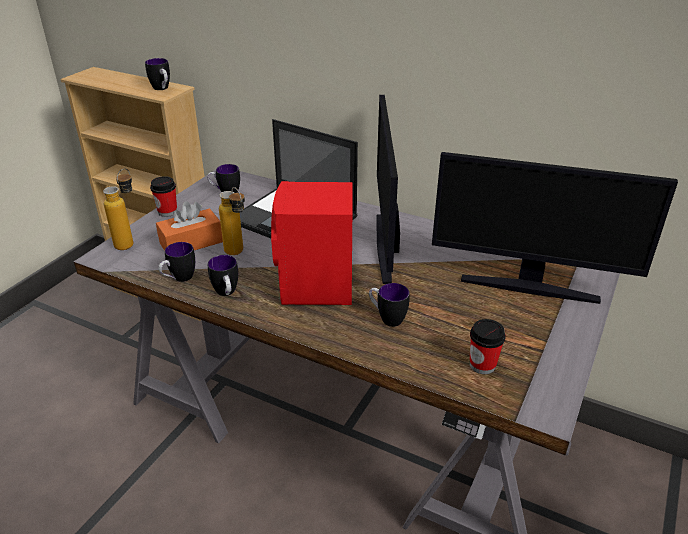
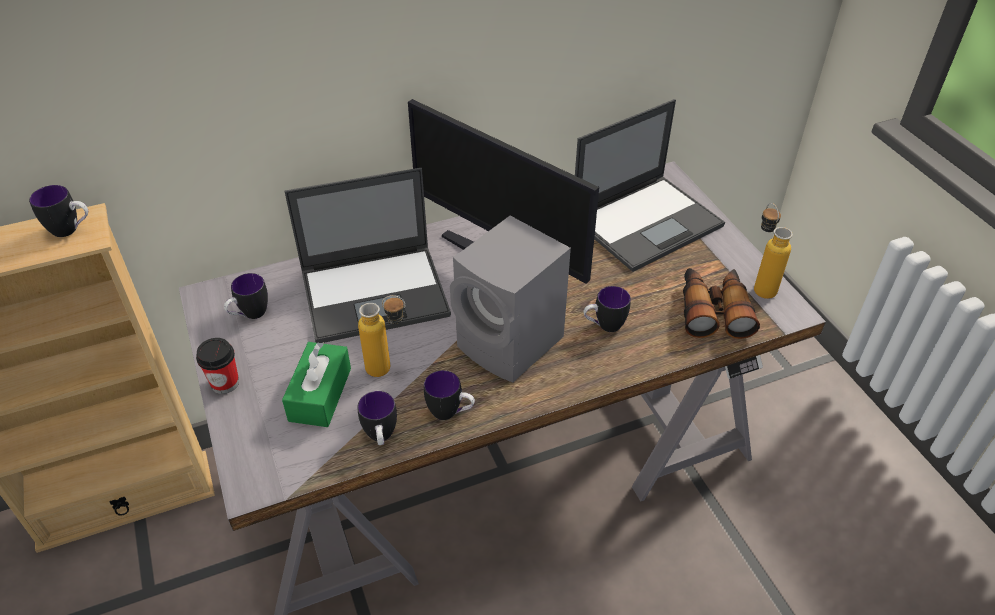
camera: 50 degrees left, 10 degrees up
bottle [103,168,133,250] -> bottle moved to [754,203,793,299]
orange tissue box [156,201,223,251] -> green tissue box [282,342,351,427]
red speaker [271,181,353,305] -> grey speaker [450,216,571,383]
monitor [432,152,678,304] -> laptop [575,99,725,272]
cup [470,319,506,374] -> binoculars [683,268,760,339]

